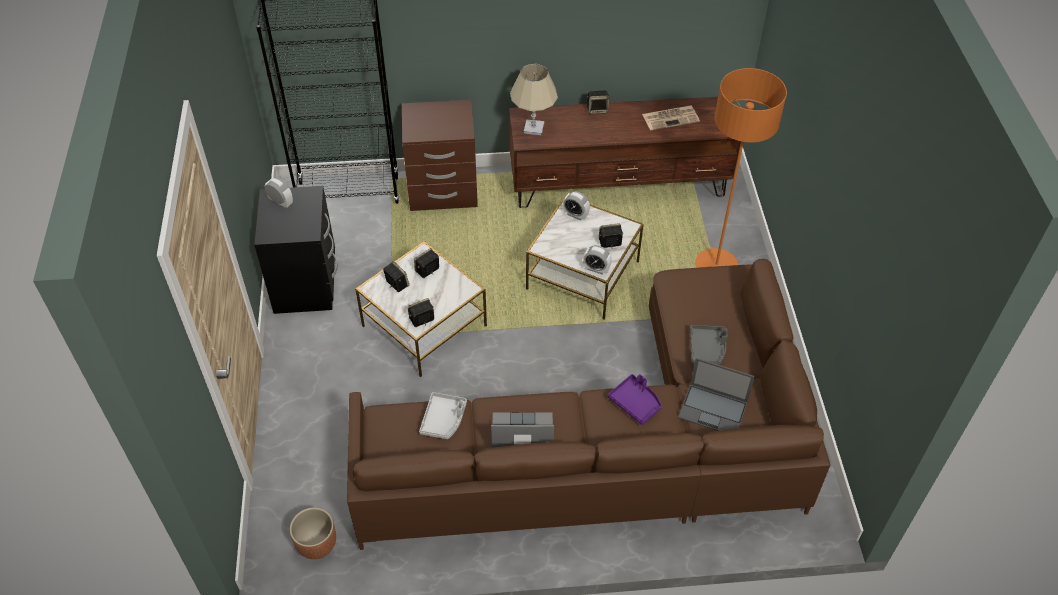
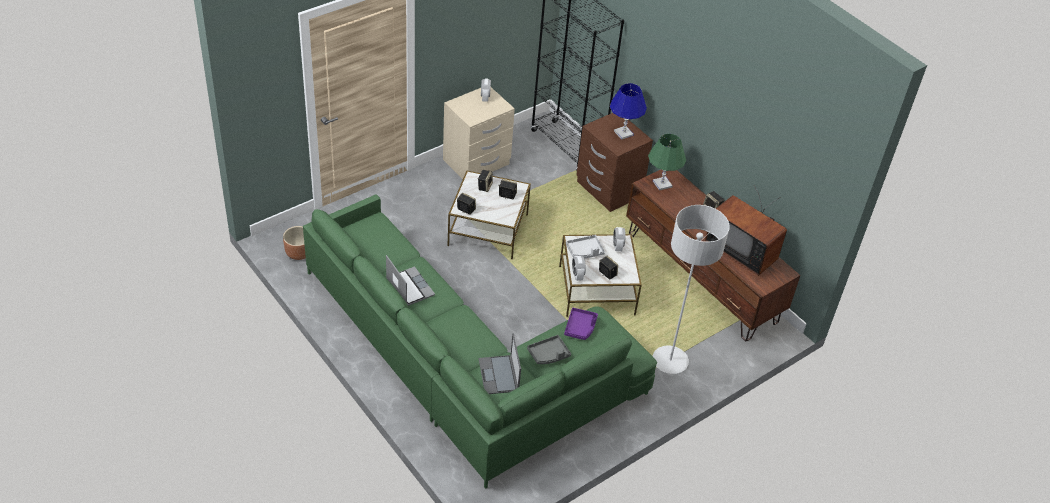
camera: 55 degrees right, 5 degrees down
black nightstand [254,186,338,314] -> beige nightstand [443,87,515,179]
brown sofa [347,258,831,550] -> green sofa [303,194,657,489]
grey tray [419,392,467,439] -> grey tray moved to [566,235,605,258]
beige table lamp [510,64,558,135] -> green table lamp [648,134,686,191]
purple tray [608,374,662,425] -> purple tray moved to [564,308,598,340]
newspaper [642,106,700,130] -> television [705,186,787,276]
orange floor lamp [695,68,787,268] -> grey floor lamp [653,205,730,374]
none -> blue table lamp [610,83,647,140]

